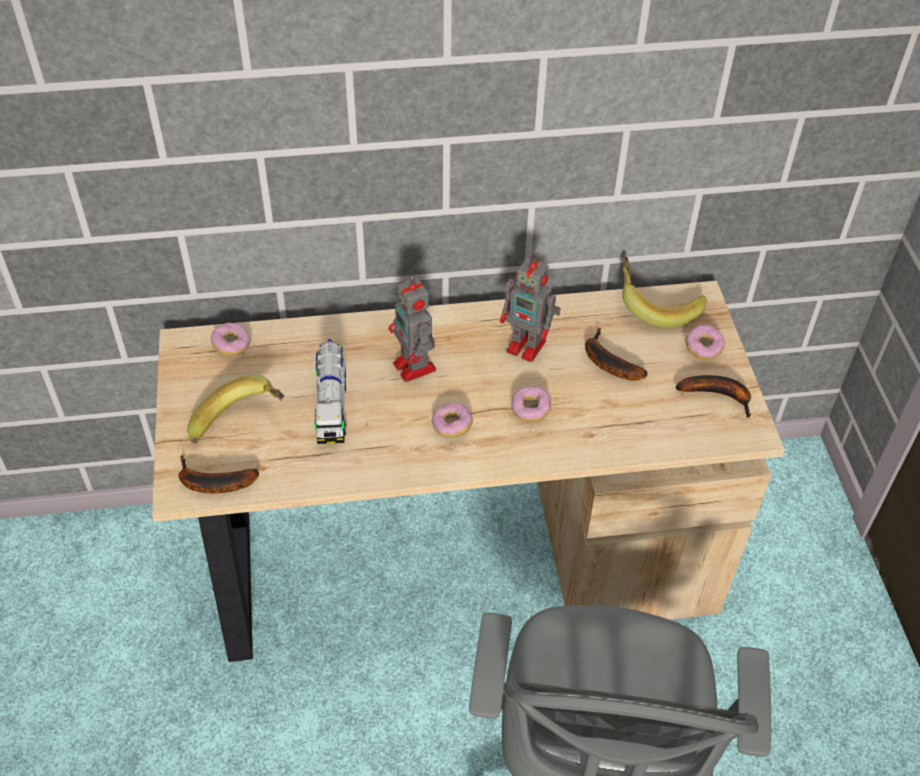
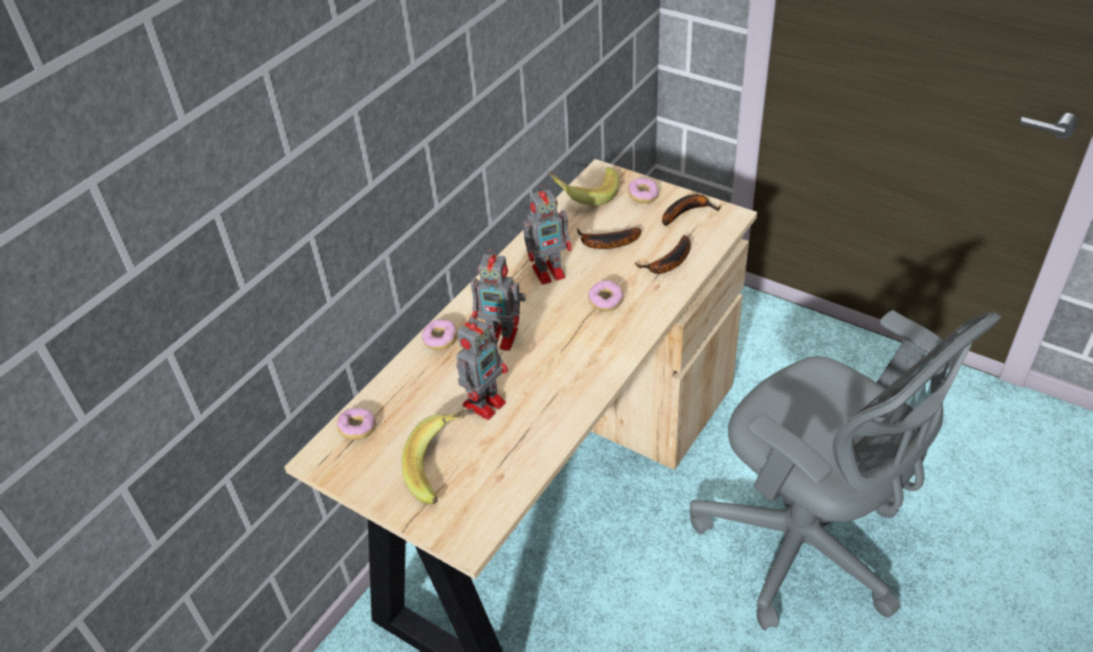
camera: 45 degrees left, 5 degrees down
banana [179,455,259,494] -> banana moved to [635,235,691,274]
toy truck [314,339,347,444] -> toy robot [457,315,508,420]
donut [432,403,473,438] -> donut moved to [422,319,457,350]

